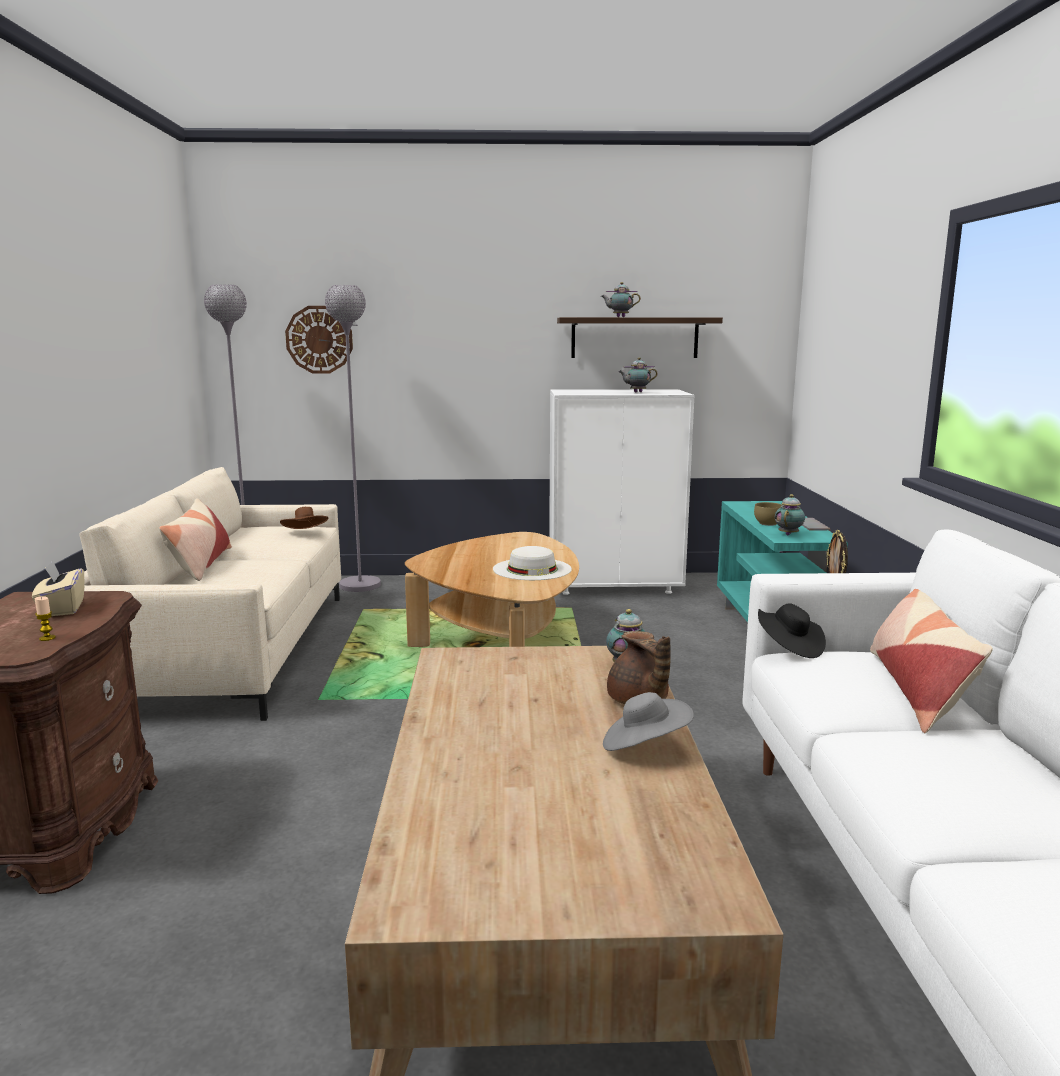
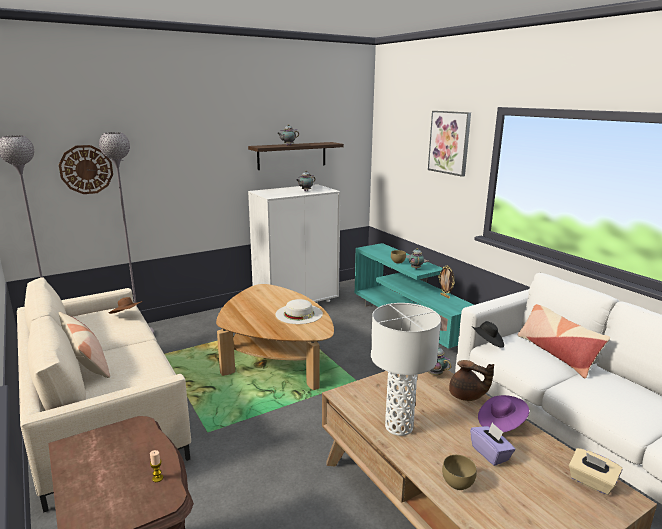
camera: 30 degrees left, 5 degrees up
beige tissue box [32,561,85,616] -> beige tissue box moved to [569,448,622,495]
grey hat [603,692,694,751] -> purple hat [478,395,529,433]
none -> white table lamp [371,303,441,436]
none -> picture [428,111,471,177]
none -> brown bowl [442,455,477,490]
none -> purple tissue box [470,422,515,466]

